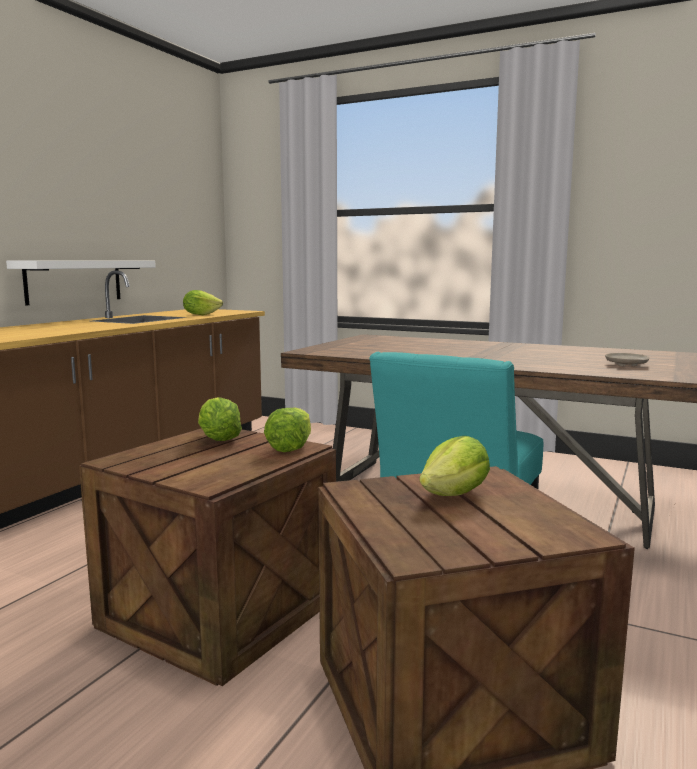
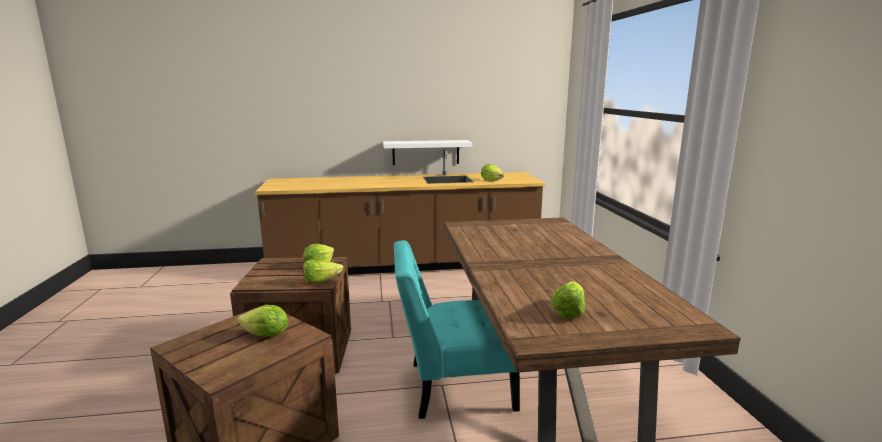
camera: 55 degrees right, 5 degrees up
beige plate [605,353,649,366] -> lettuce [551,281,585,319]

